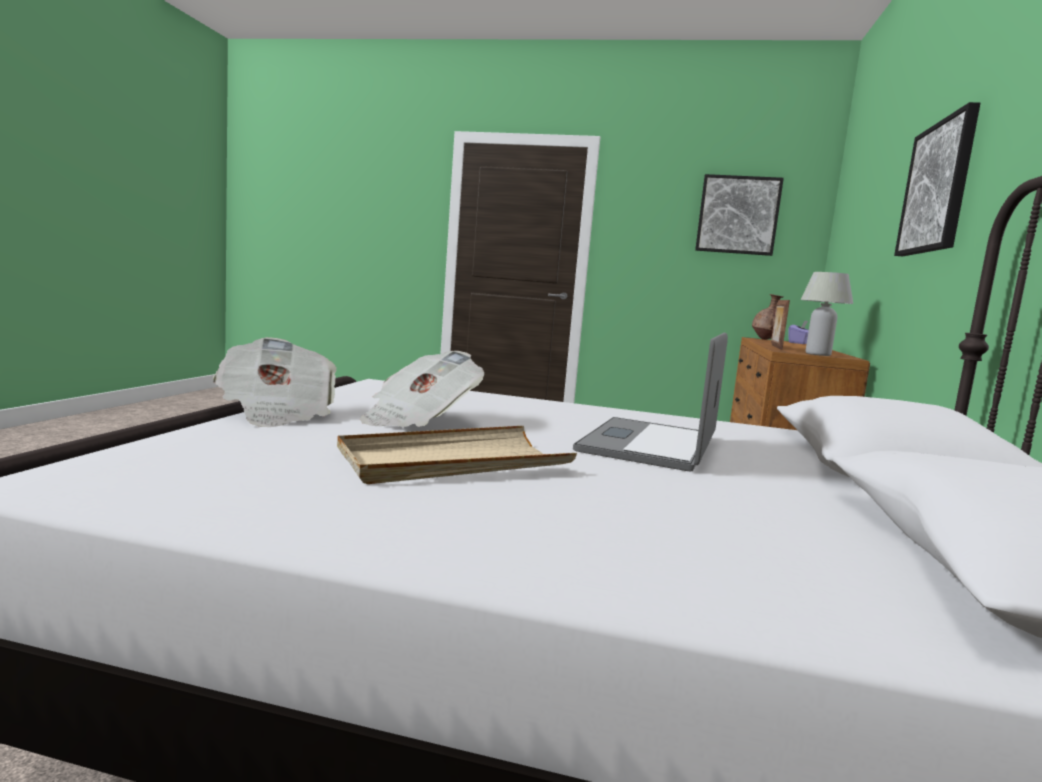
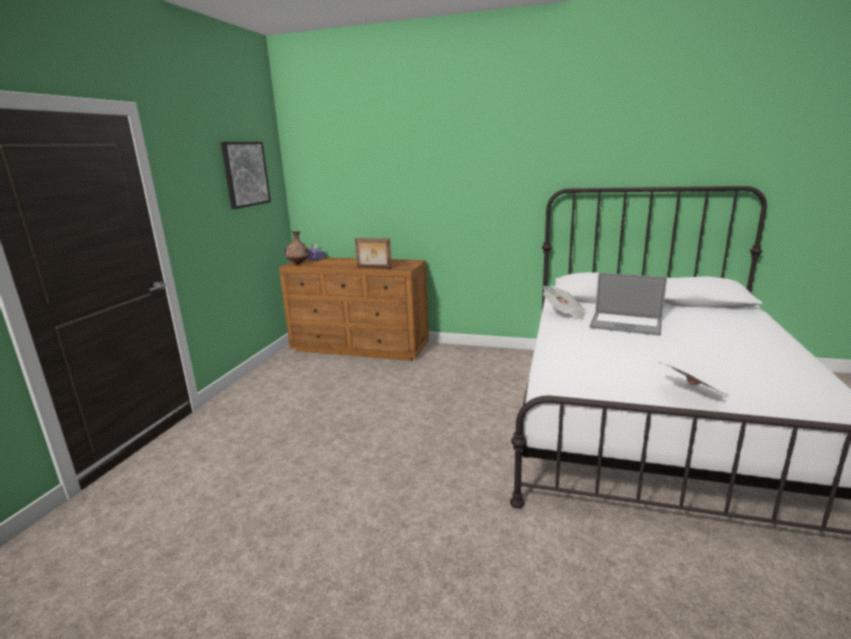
camera: 85 degrees left, 10 degrees up
beige tray [337,426,577,484] -> none
newspaper [360,351,484,427] -> newspaper moved to [543,286,586,320]
white table lamp [800,272,853,356] -> none
picture [894,102,980,256] -> none

